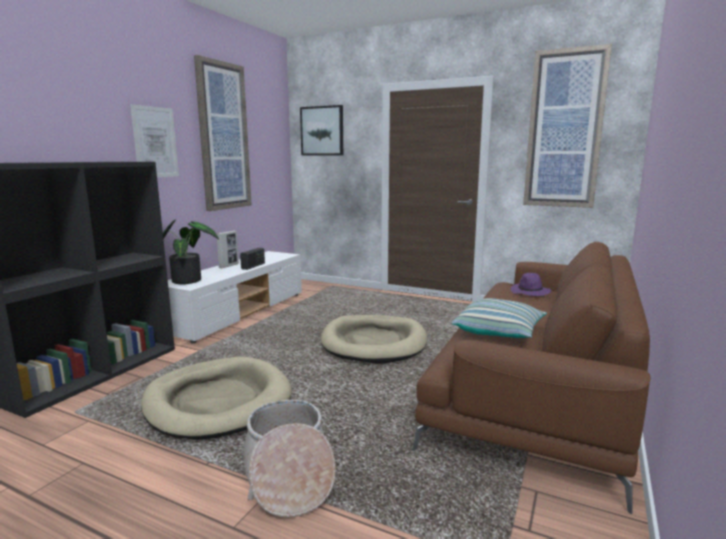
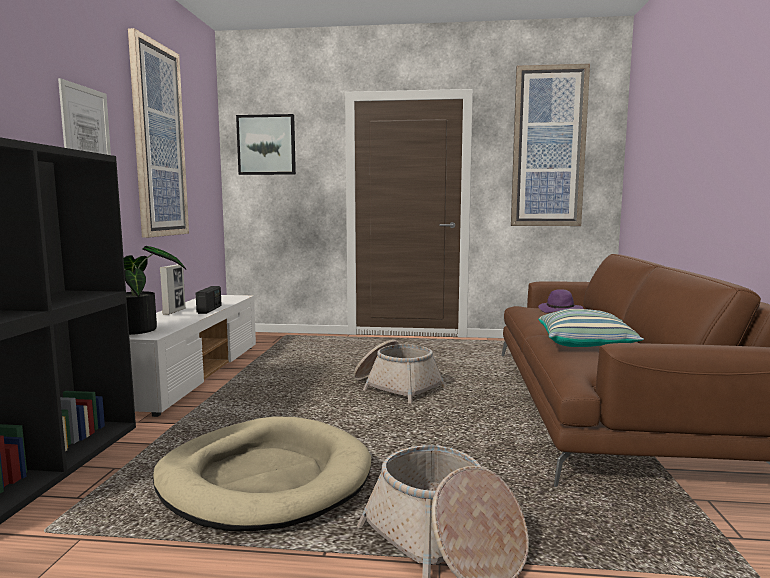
camera: 20 degrees left, 5 degrees down
beige dog bed [321,315,427,364] -> basket [354,340,446,404]

